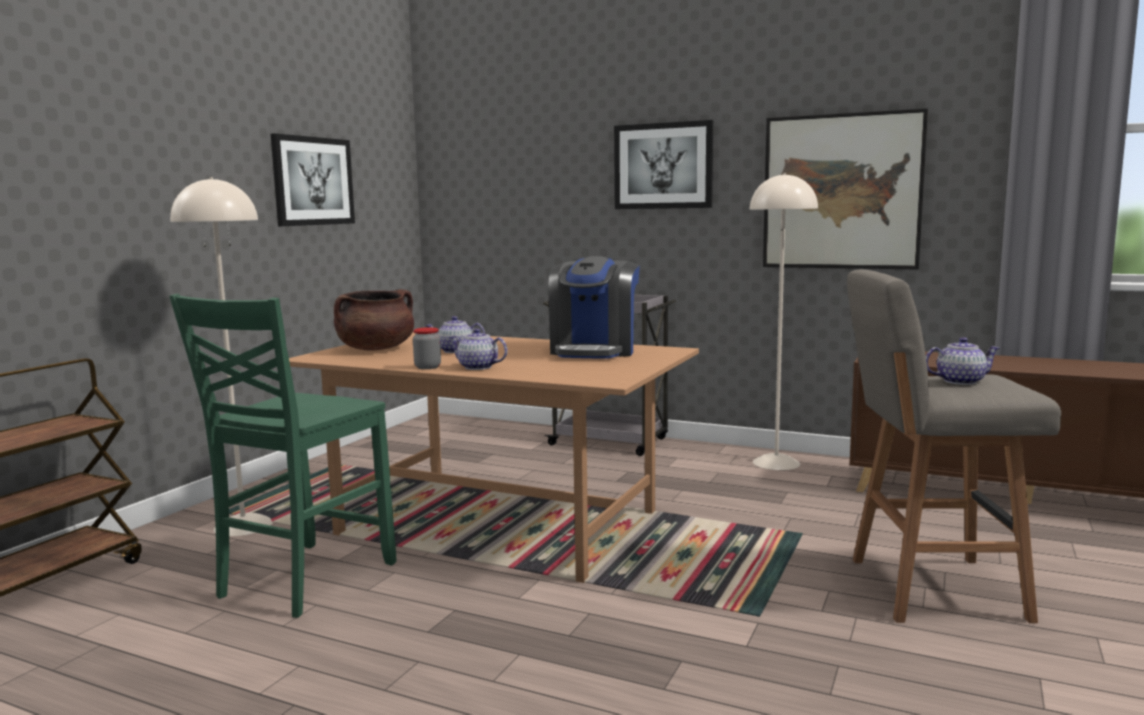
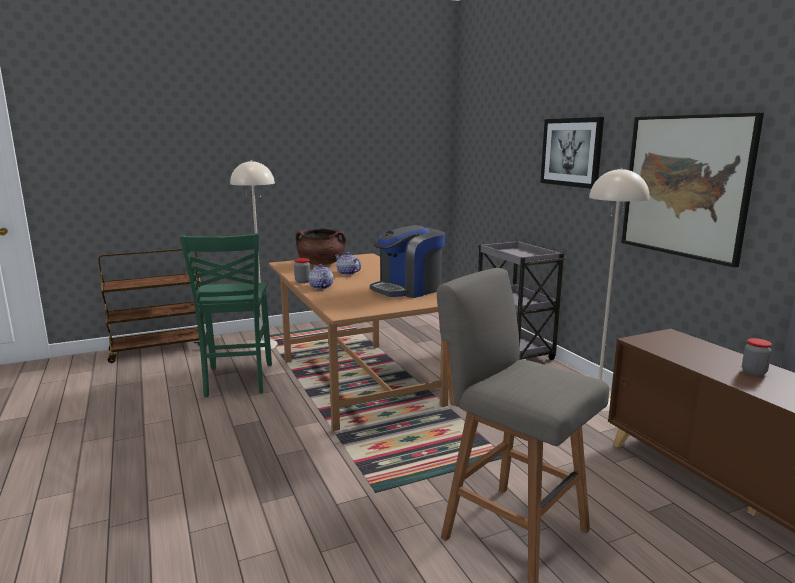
camera: 40 degrees right, 5 degrees up
green chair [169,294,396,618] -> green chair turned 75 degrees counterclockwise [180,233,272,397]
picture [271,133,355,226] -> none
teapot [926,337,999,385] -> none
none -> jar [742,338,772,376]

